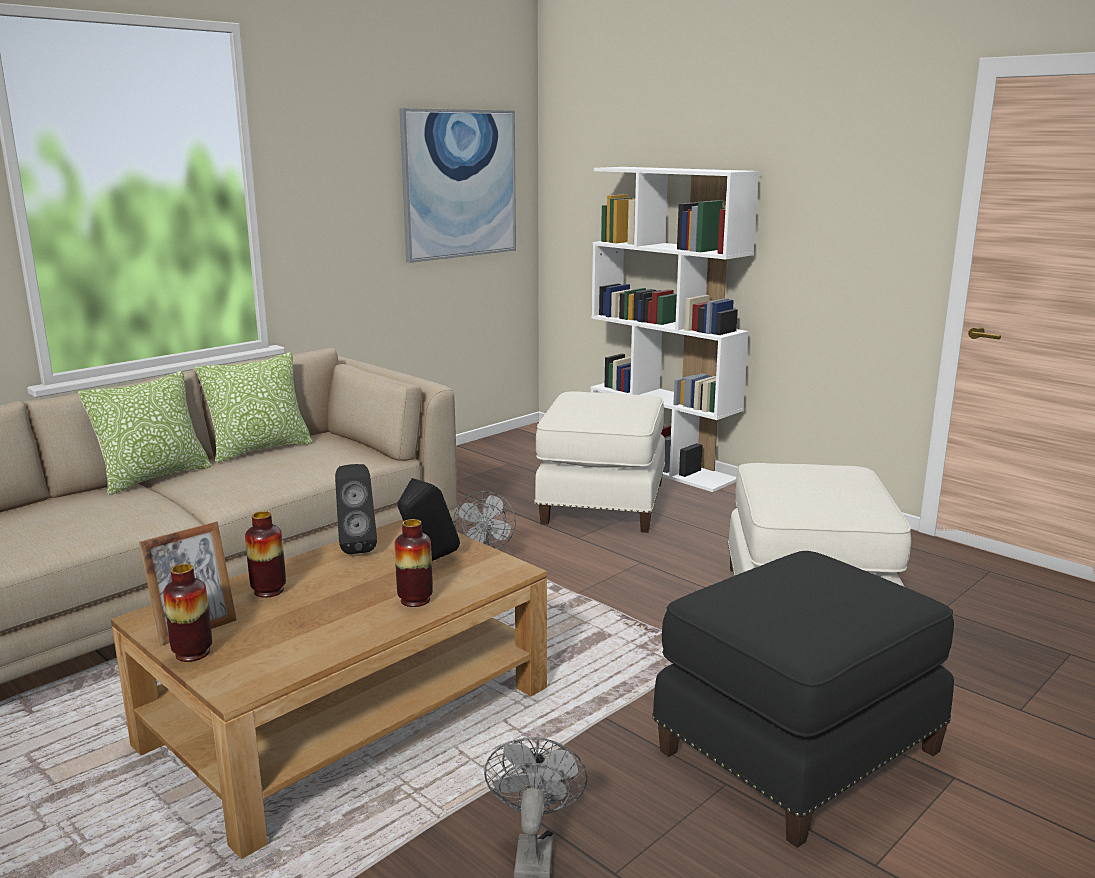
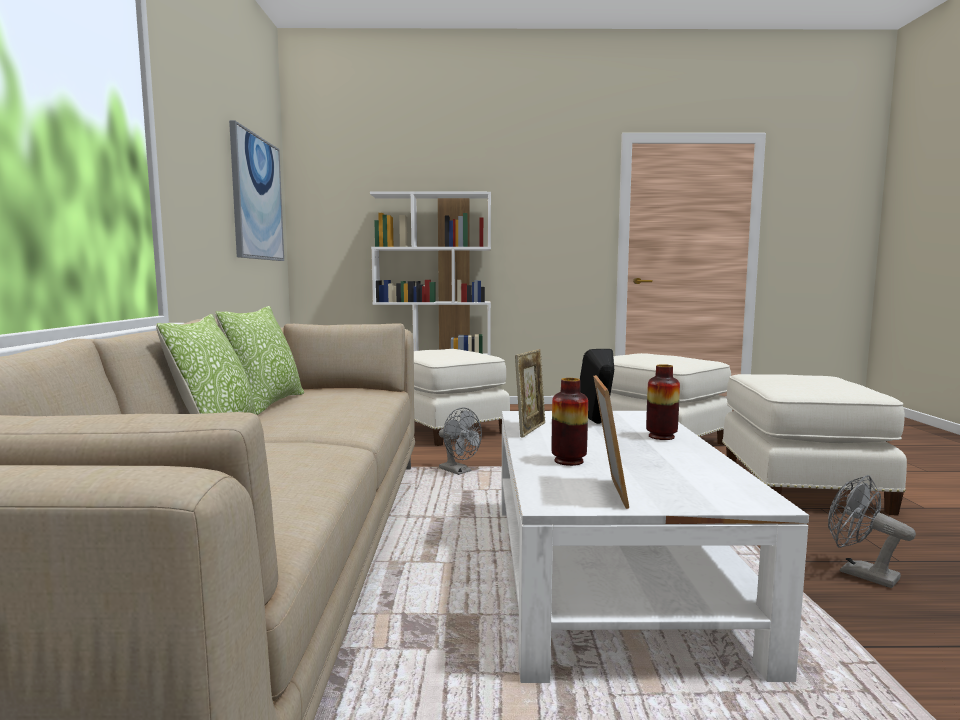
camera: 45 degrees left, 10 degrees down
brown coffee table [111,519,547,859] -> white coffee table [501,411,809,683]
vase [163,564,212,662] -> none
black speaker [335,464,377,554] -> picture frame [515,349,546,438]
black ottoman [652,551,954,848] -> white ottoman [722,374,907,516]

